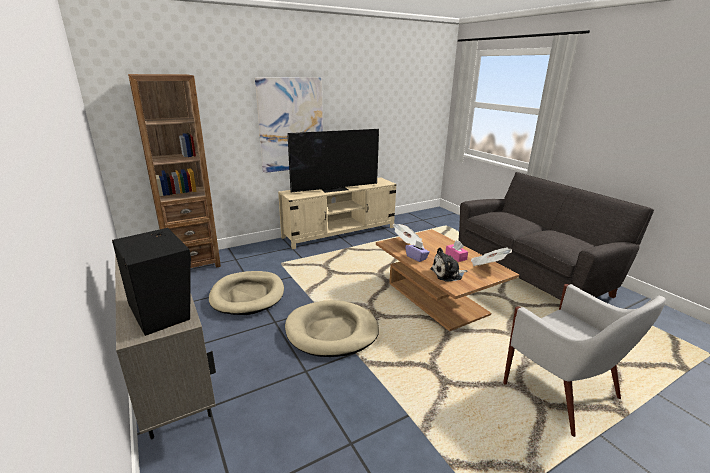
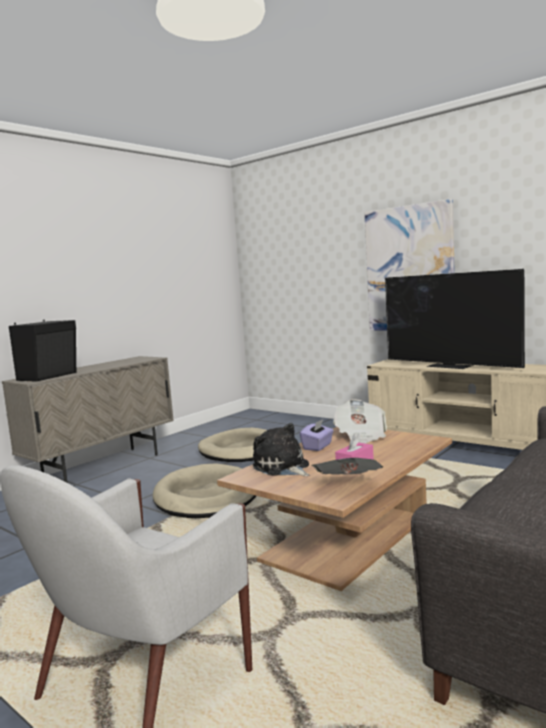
camera: 70 degrees right, 15 degrees down
brown bookcase [128,74,221,268] -> none

